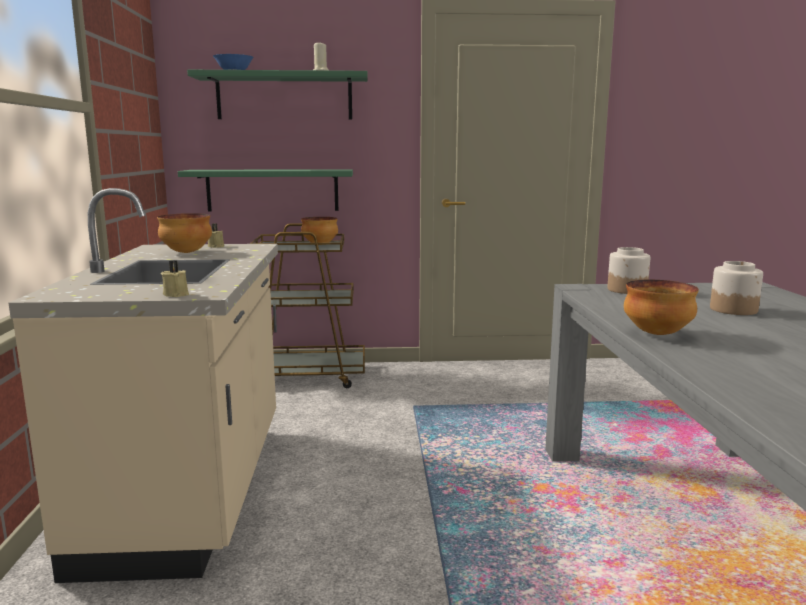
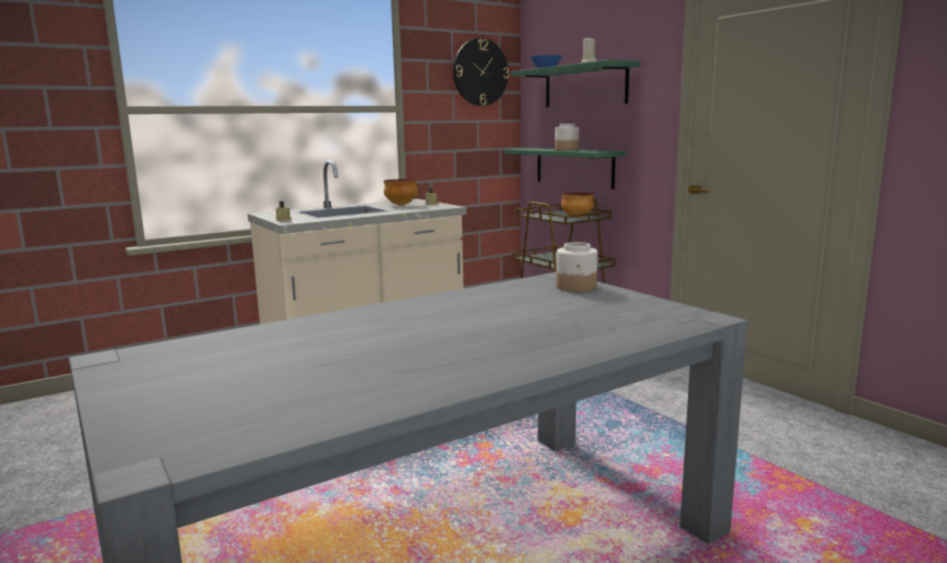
camera: 60 degrees right, 0 degrees up
bowl [624,280,699,335] -> none
jar [710,261,763,315] -> jar moved to [555,124,579,151]
none -> wall clock [453,38,509,106]

